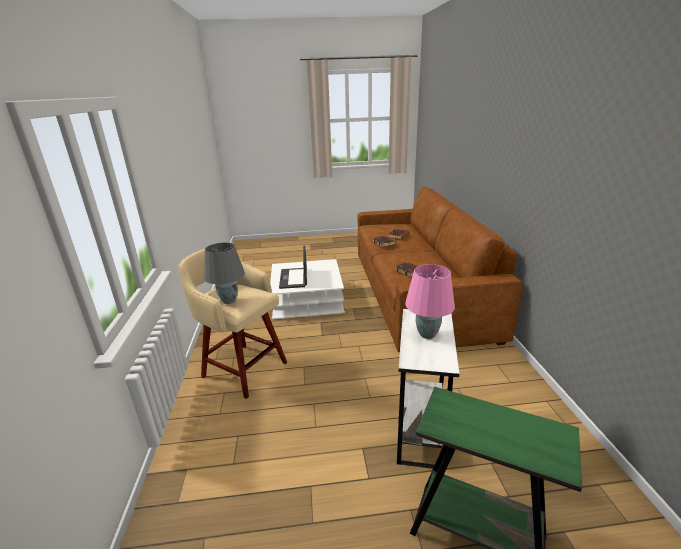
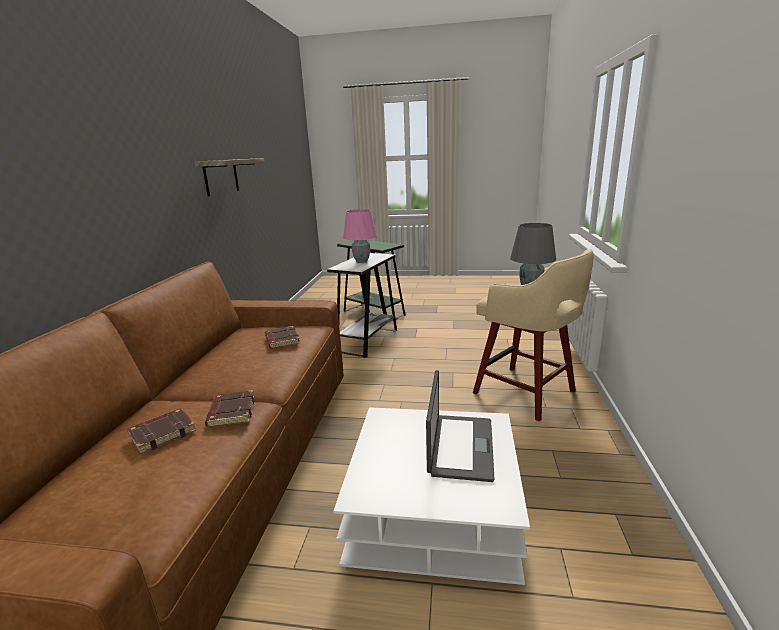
camera: 165 degrees left, 5 degrees down
none -> shelf [195,158,265,197]

